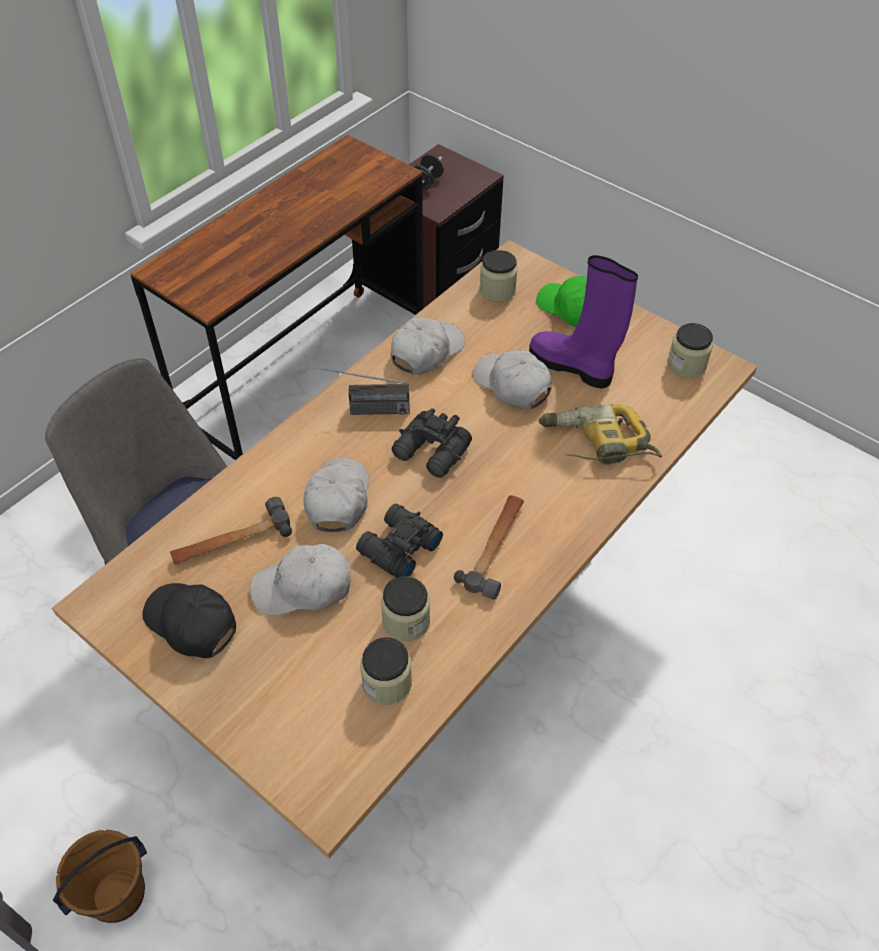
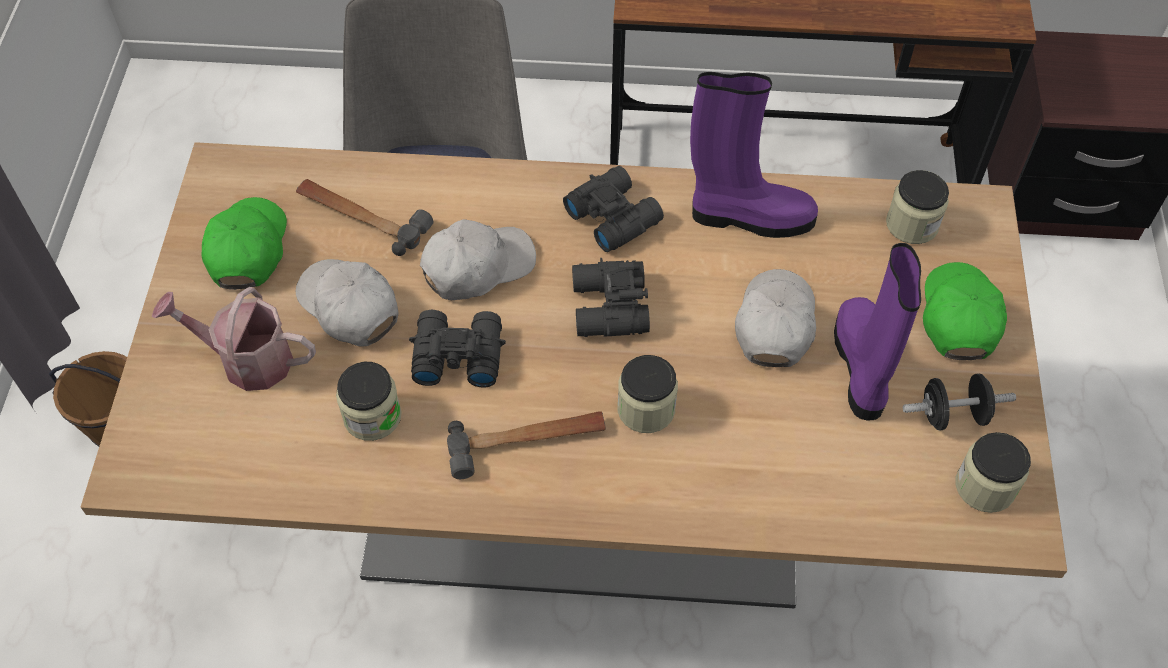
camera: 55 degrees right, 5 degrees up
black cap [143,583,236,658] -> green cap [201,197,287,290]
radio [314,367,410,415] -> black binoculars [563,166,664,252]
jar [360,637,412,705] -> jar moved to [617,355,678,433]
white cap [391,318,465,375] -> purple boot [690,72,818,238]
black dumbbell [414,154,444,190] -> black dumbbell moved to [903,373,1016,430]
power drill [538,404,662,465] -> none
none -> watering can [152,287,316,391]

